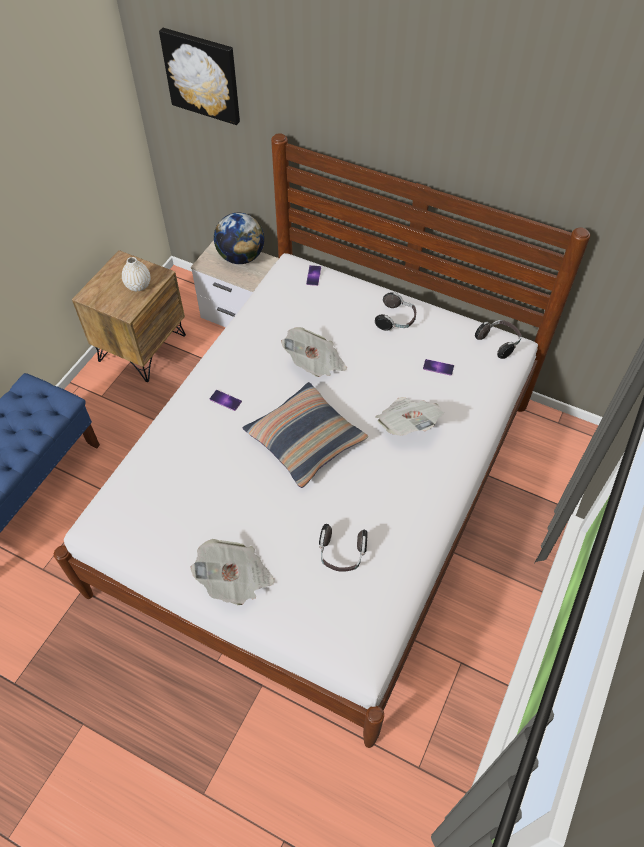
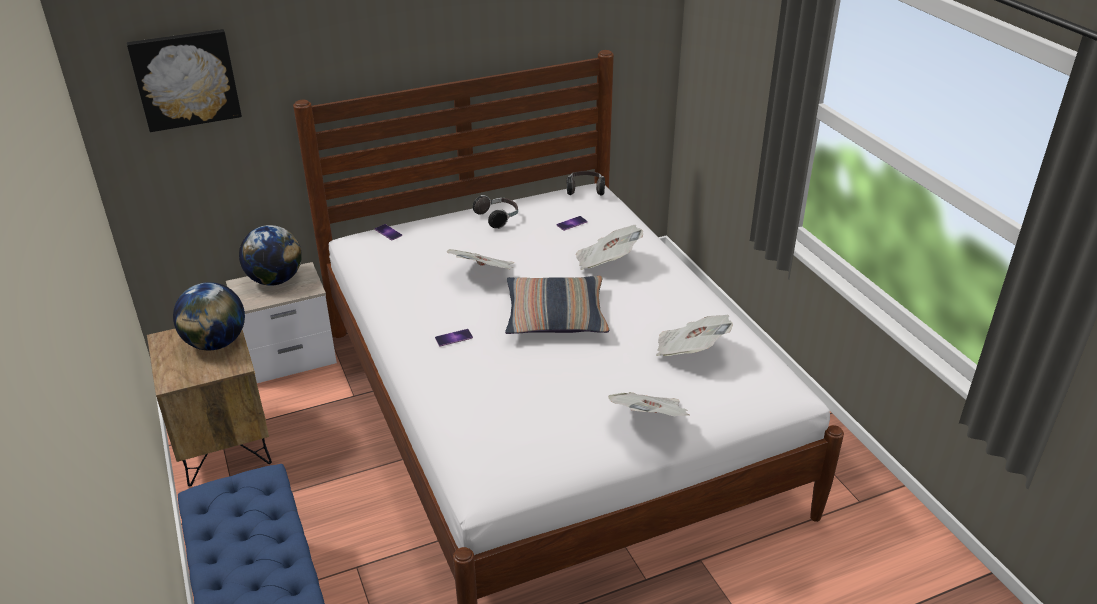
camera: 50 degrees left, 20 degrees down
white vase [122,257,150,291] -> globe [173,282,245,350]
headphones [319,524,368,572] -> newspaper [656,315,733,356]

